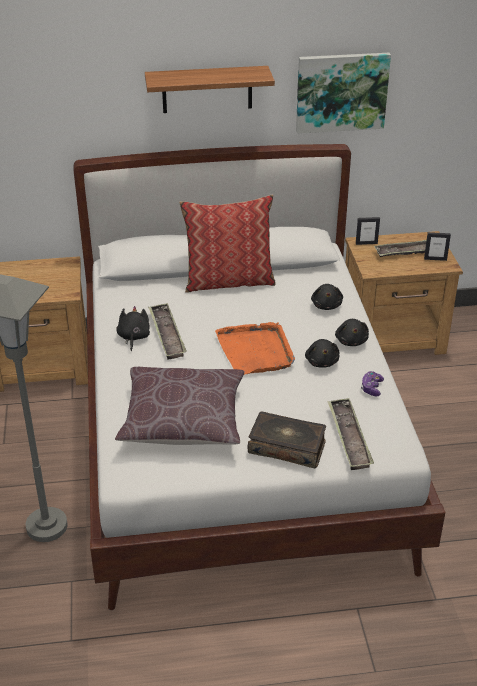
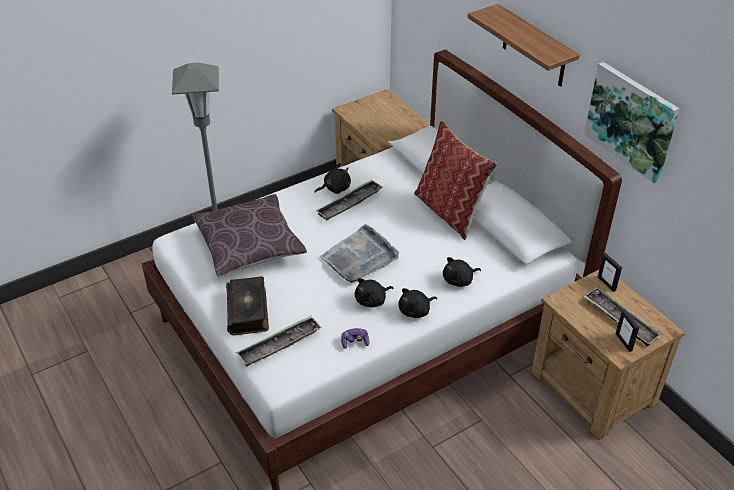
camera: 65 degrees right, 5 degrees up
orange tray [215,322,295,375] -> grey tray [320,224,399,283]

